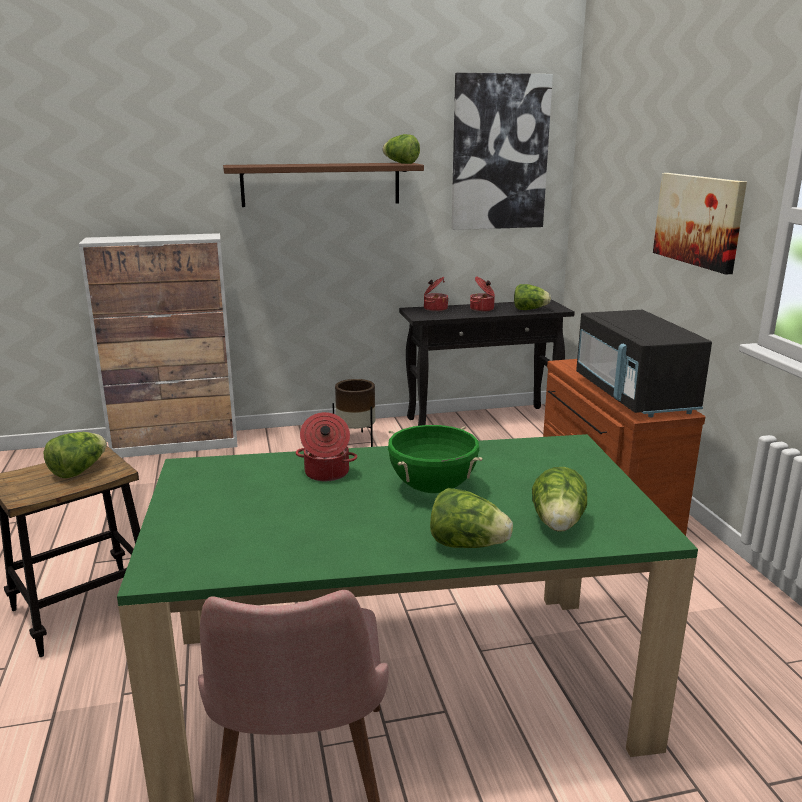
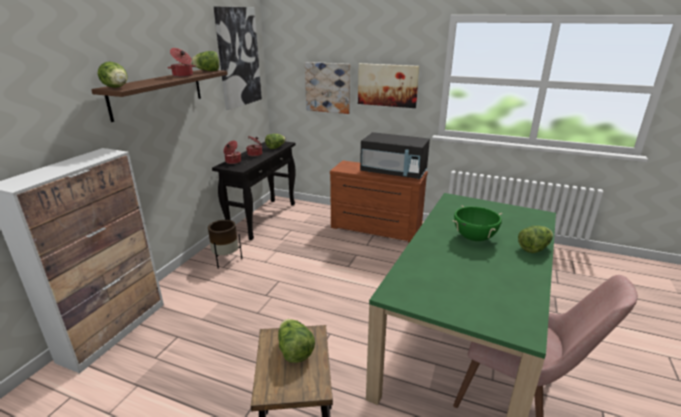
camera: 55 degrees left, 5 degrees up
cooking pot [296,412,357,481] -> cooking pot moved to [167,48,195,77]
lettuce [532,467,587,532] -> lettuce moved to [98,62,127,88]
none -> picture [305,62,350,114]

